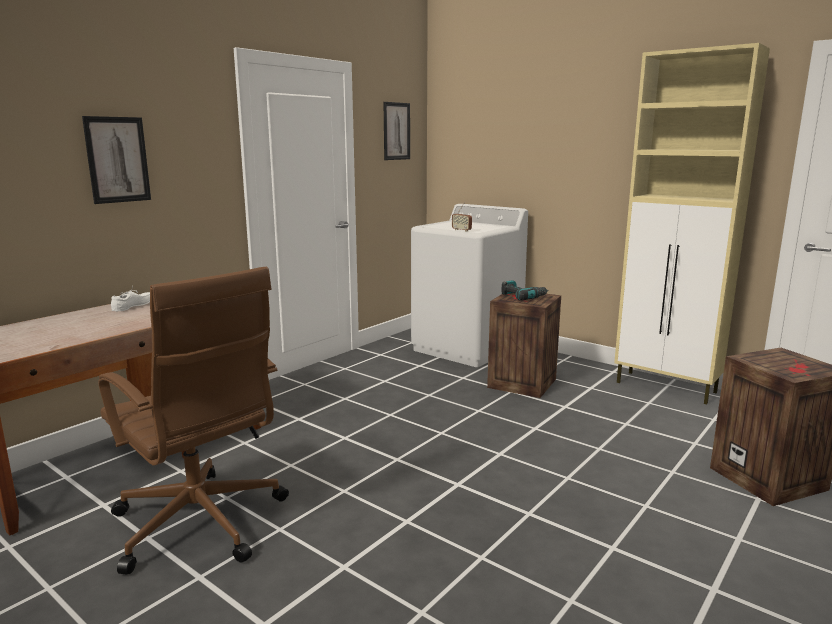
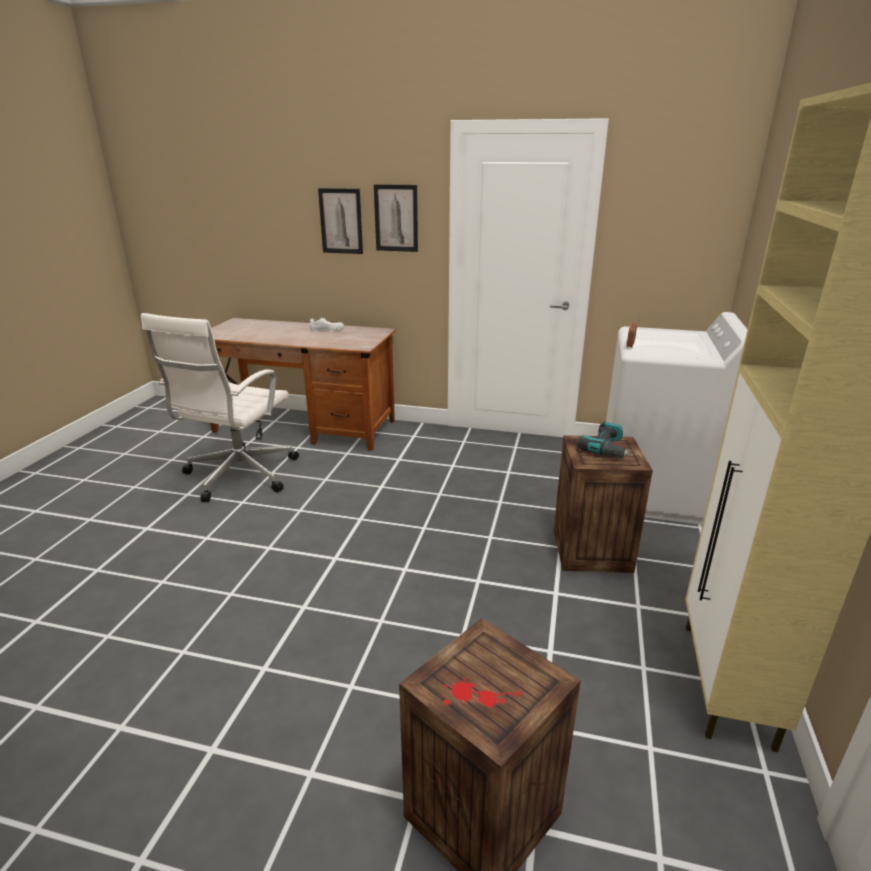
camera: 65 degrees right, 10 degrees up
brown office chair [98,267,289,574] -> white office chair [141,313,299,502]
picture [384,102,410,160] -> picture moved to [374,184,418,252]

